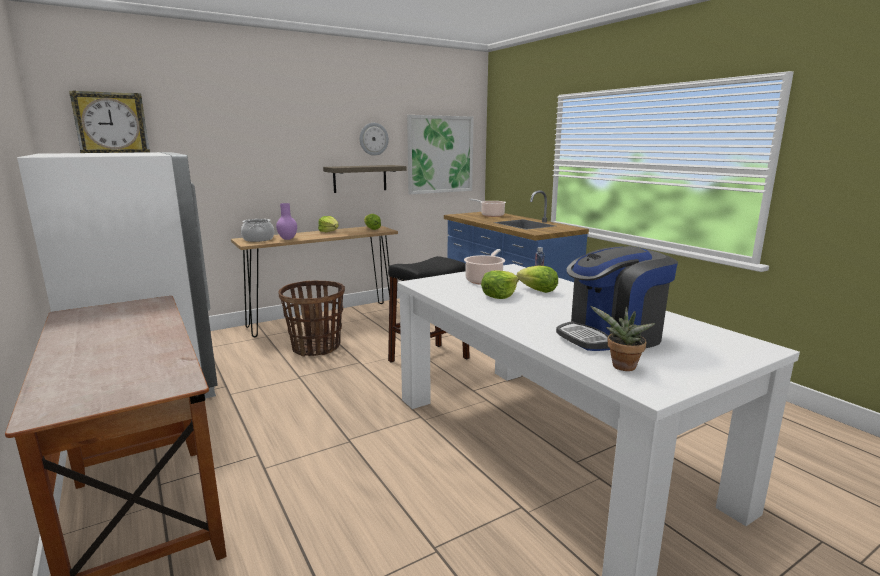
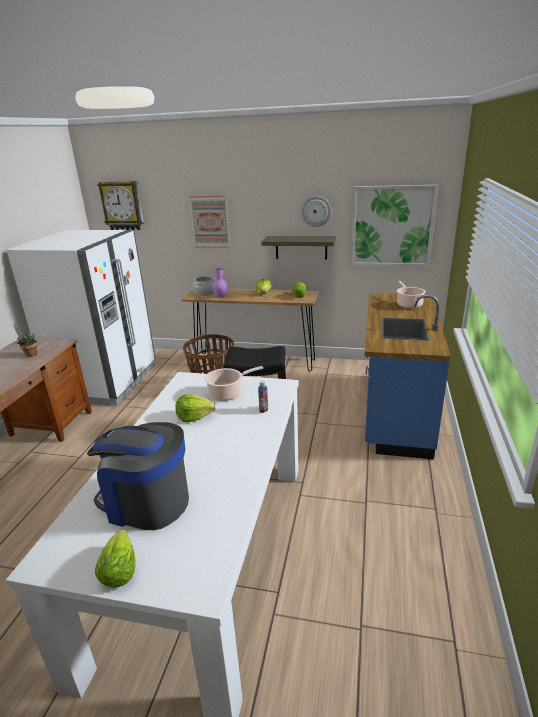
camera: 45 degrees right, 10 degrees up
lettuce [517,265,558,293] -> lettuce moved to [95,529,136,588]
potted plant [590,306,655,371] -> potted plant moved to [14,324,38,357]
none -> picture [189,195,230,248]

